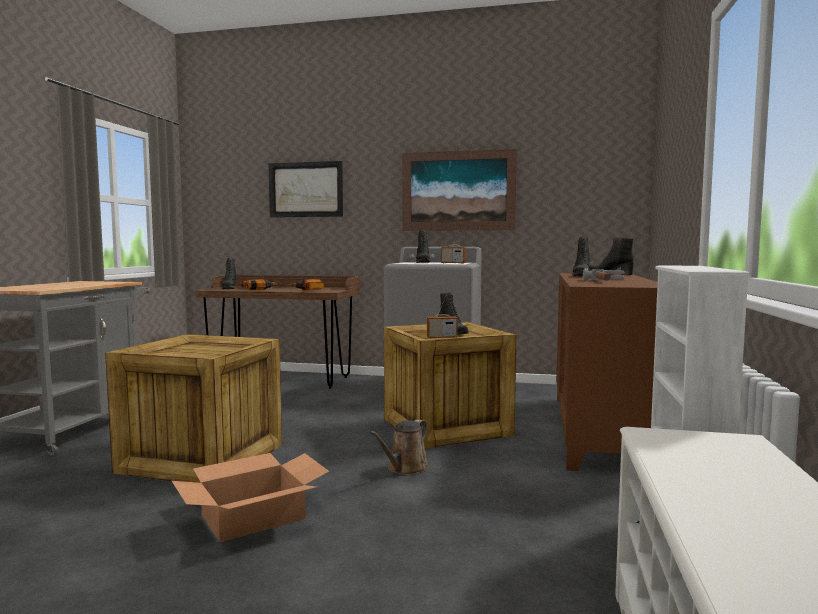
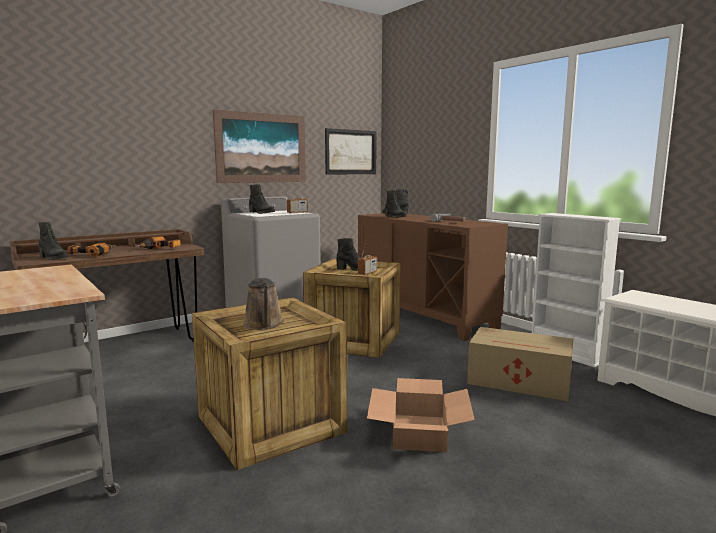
camera: 50 degrees left, 5 degrees up
picture [268,161,343,217] -> picture moved to [325,128,377,175]
brown watering can [369,419,429,475] -> brown watering can moved to [243,277,284,329]
none -> cardboard box [467,327,574,401]

